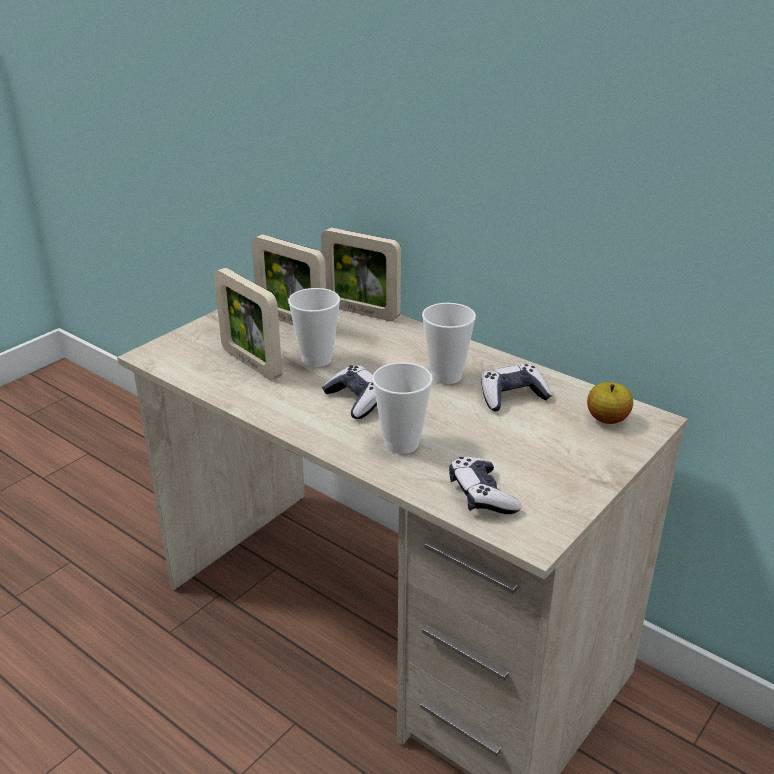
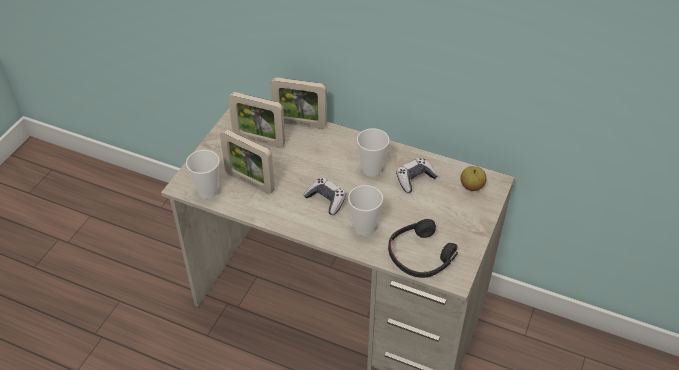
camera: 15 degrees left, 15 degrees up
cup [288,288,340,367] -> cup moved to [186,150,220,199]
game controller [449,457,521,514] -> black headphones [388,219,458,278]

